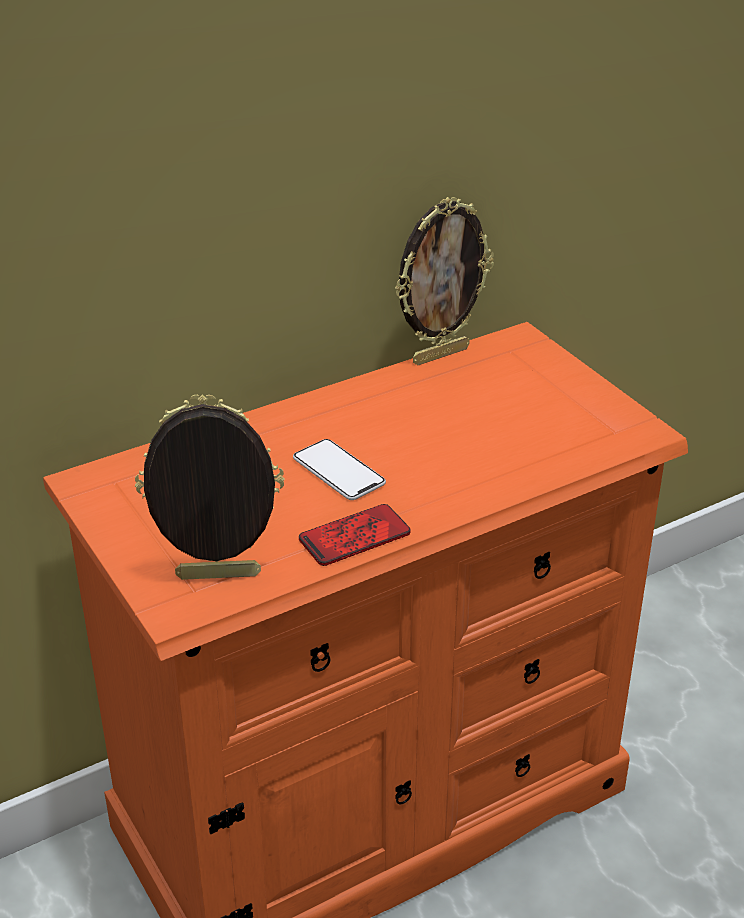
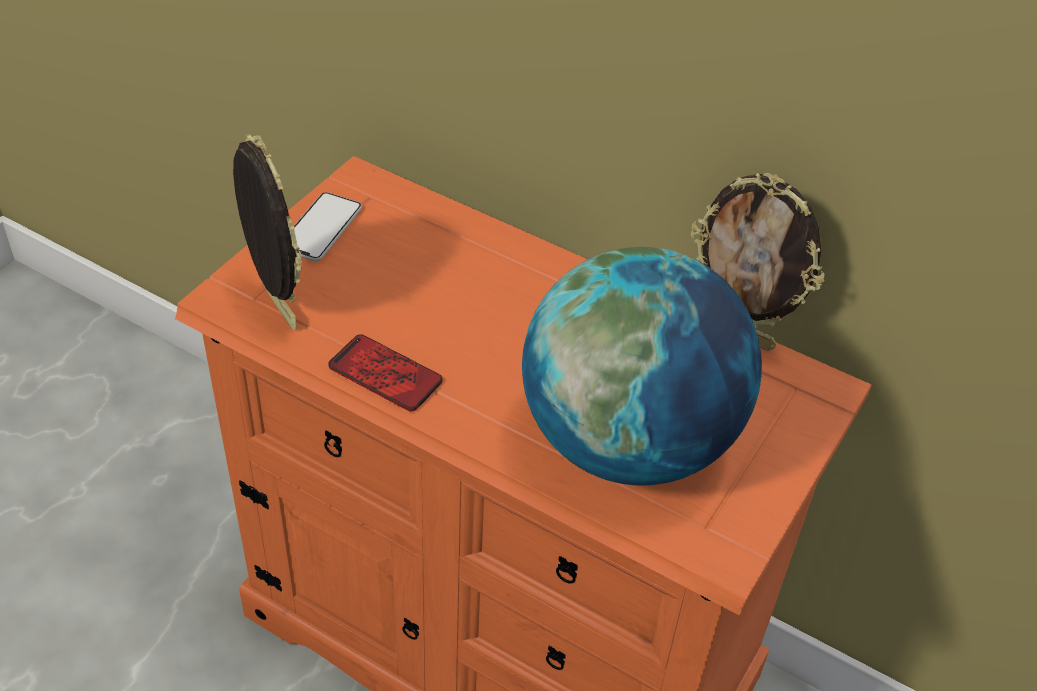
camera: 60 degrees right, 10 degrees up
phone [293,439,386,500] -> phone moved to [294,192,362,261]
none -> globe [522,247,762,486]

